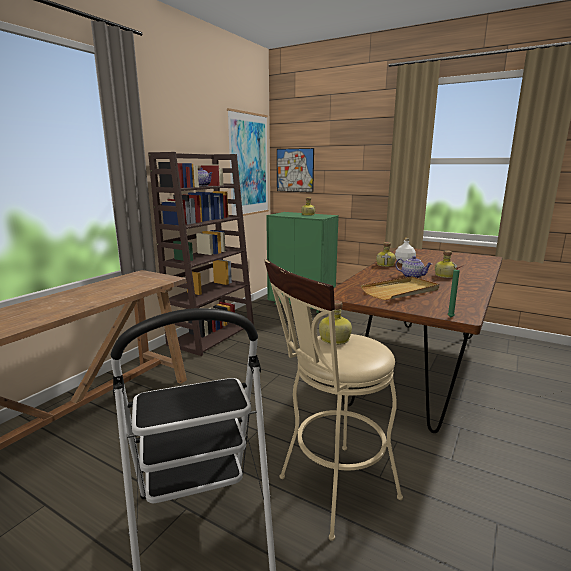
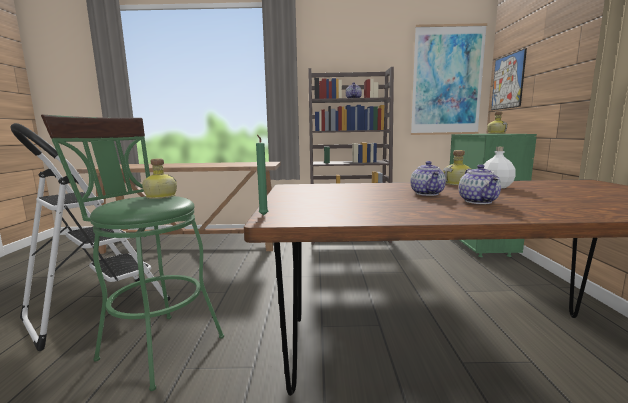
camera: 60 degrees right, 5 degrees down
beige stool [264,259,403,541] -> green stool [41,115,224,391]
beige tray [361,276,439,300] -> none
bottle [435,250,457,278] -> teapot [459,164,501,204]

